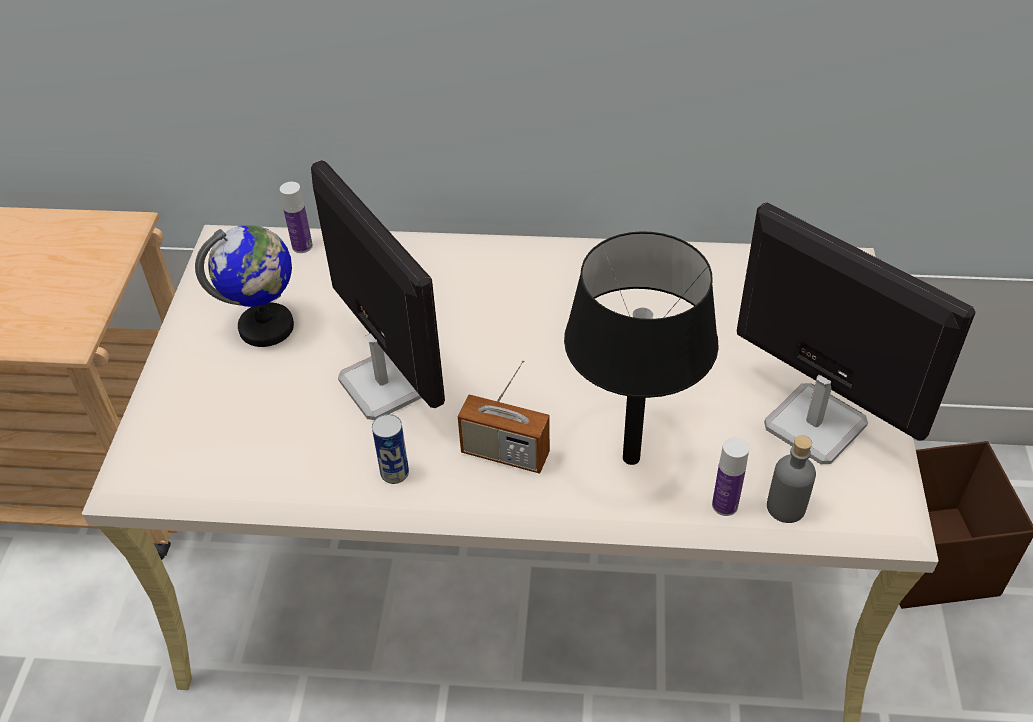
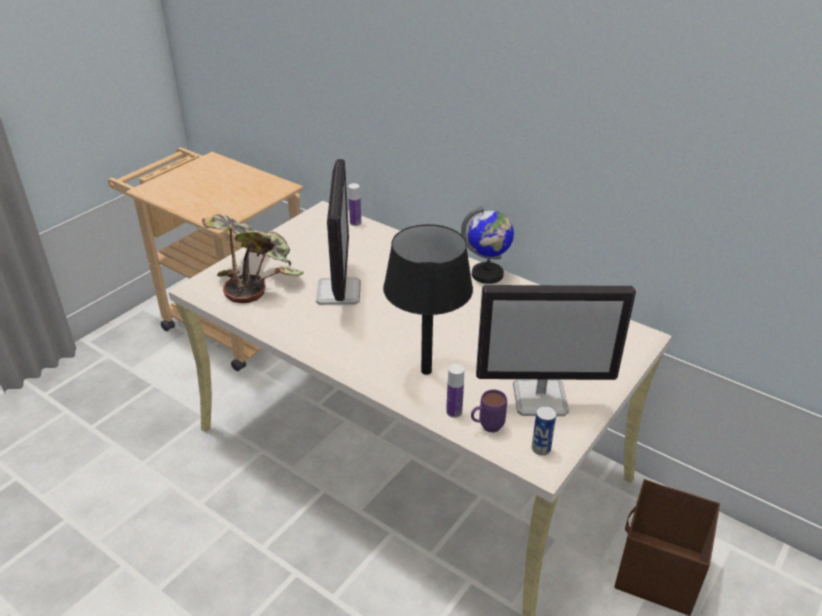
camera: 30 degrees right, 10 degrees down
globe [195,225,294,347] -> globe moved to [461,206,514,284]
can [372,414,409,484] -> can moved to [532,406,557,456]
radio [458,360,550,474] -> none
monitor [737,202,976,464] -> monitor turned 105 degrees clockwise [476,285,636,416]
grey bottle [767,435,816,523] -> purple mug [471,390,507,433]
none -> potted plant [202,214,304,303]

